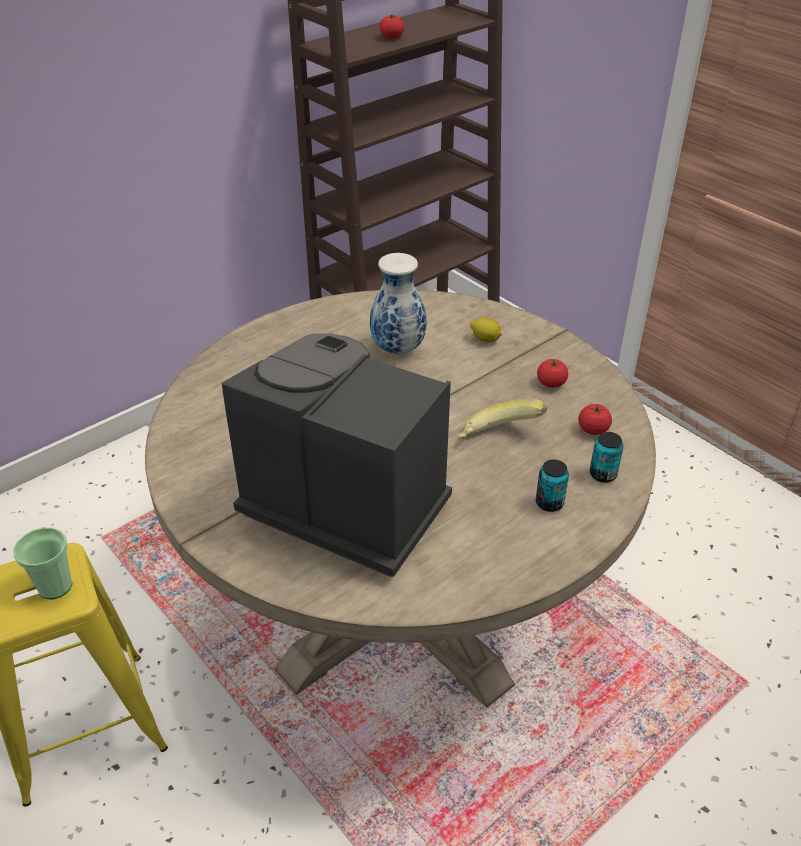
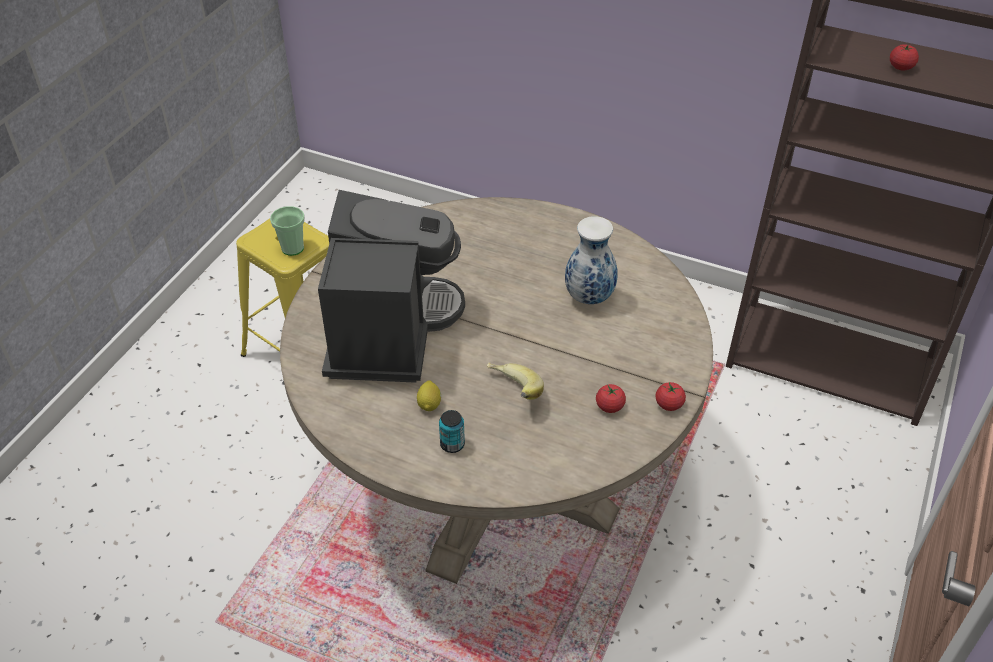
camera: 65 degrees right, 5 degrees up
lemon [470,318,502,342] -> lemon moved to [417,381,441,411]
tomato [578,404,612,435] -> tomato moved to [655,382,686,411]
can [590,432,623,483] -> none

